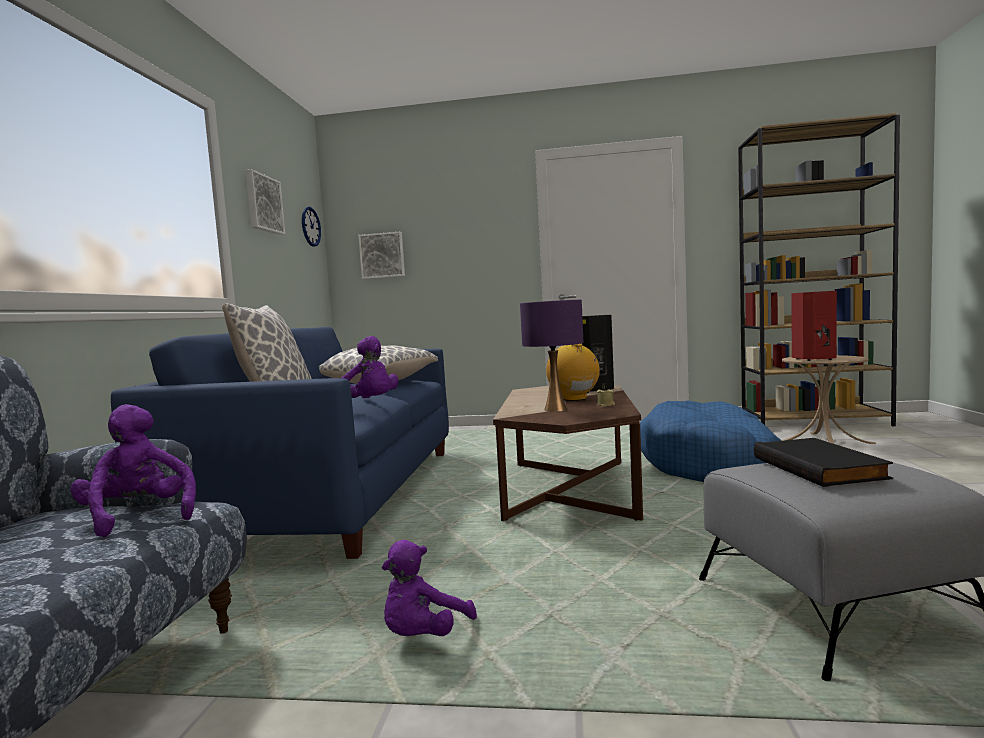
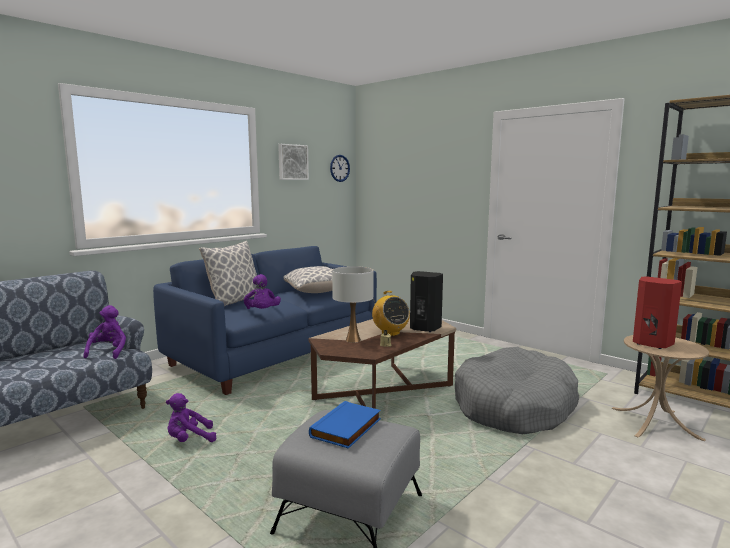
camera: 35 degrees right, 5 degrees up
picture [358,232,405,279] -> none
purple table lamp [520,300,583,412] -> white table lamp [332,266,373,343]
radio [546,343,600,401] -> radio turned 135 degrees clockwise [372,291,410,336]
blue dog bed [640,400,781,482] -> grey dog bed [455,347,579,434]
black book [754,438,893,487] -> blue book [309,401,381,449]

